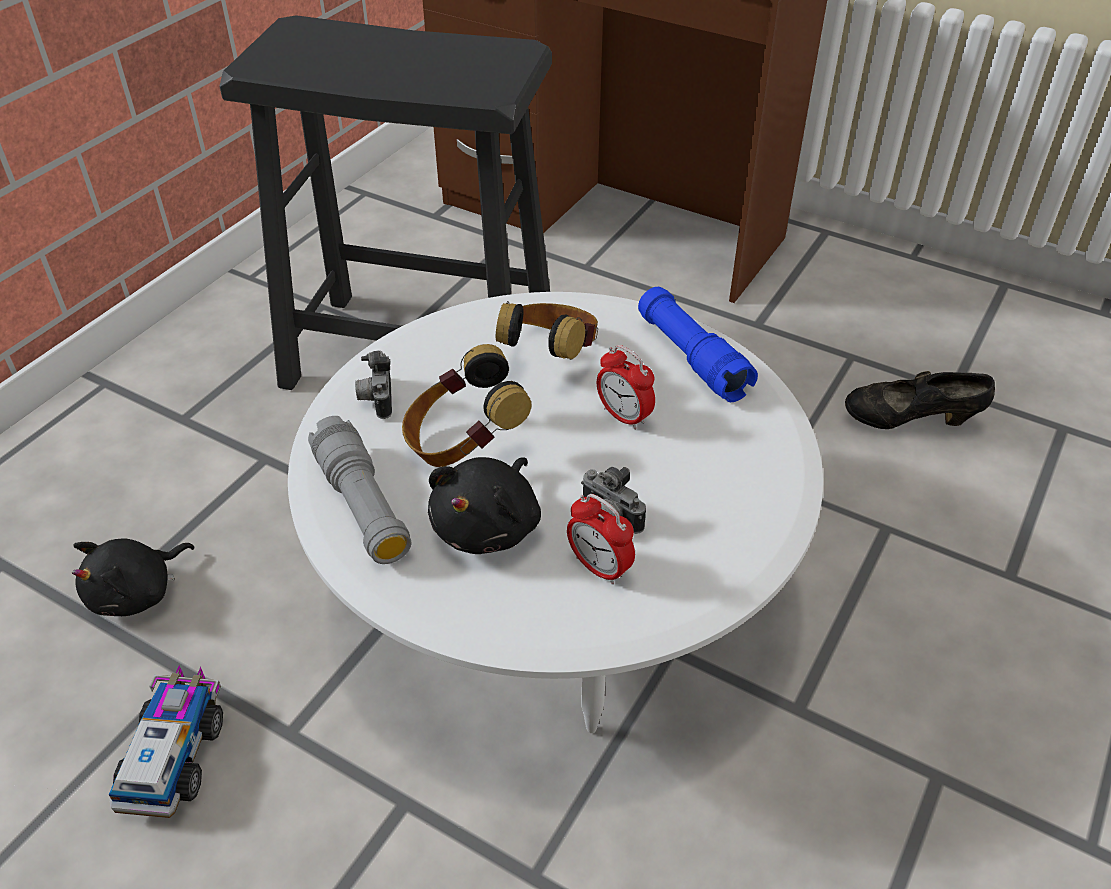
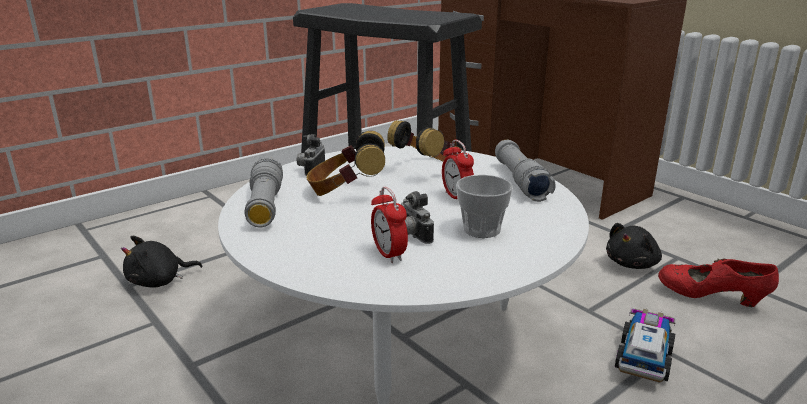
camera: 20 degrees right, 20 degrees down
toy truck [109,666,223,818] -> toy truck moved to [615,308,676,383]
black plush toy [428,457,541,554] -> black plush toy moved to [606,223,662,269]
blue flashlight [638,287,758,402] -> grey flashlight [495,140,556,202]
black shoe [845,371,995,429] -> red shoe [658,259,779,307]
none -> cup [456,175,513,238]

